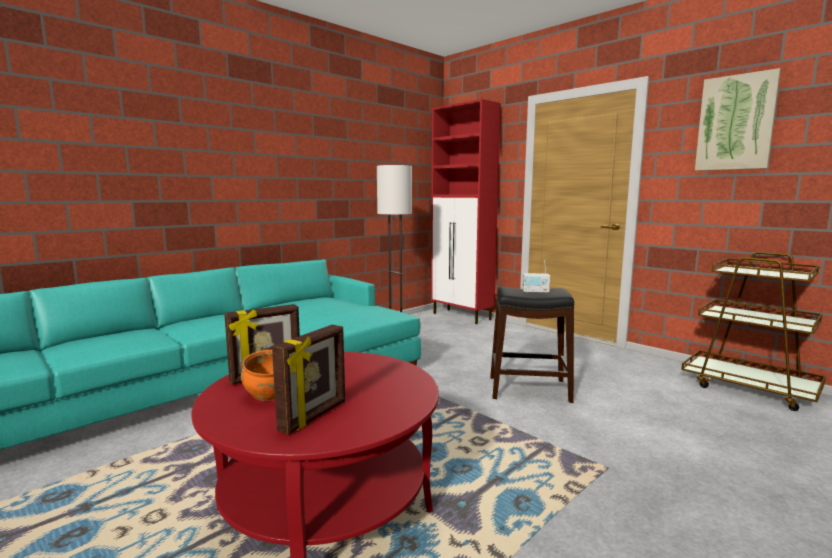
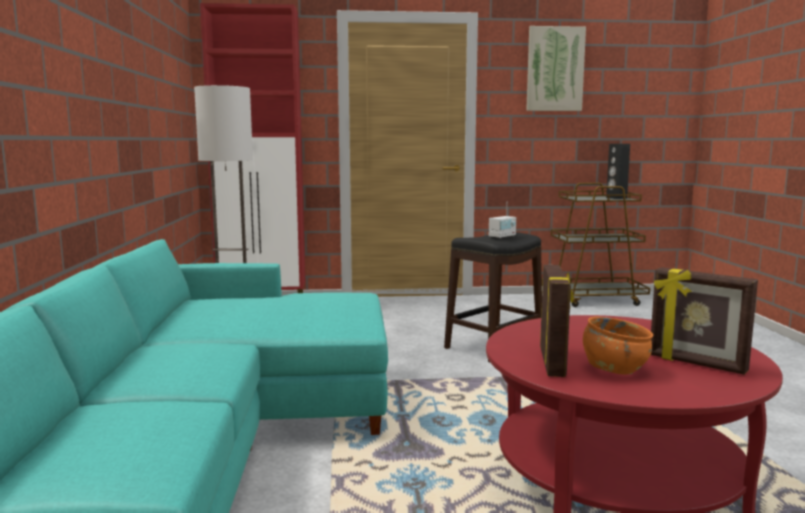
camera: 50 degrees left, 0 degrees up
picture frame [272,325,345,434] -> picture frame turned 150 degrees clockwise [651,267,758,375]
none -> black speaker [606,144,630,199]

